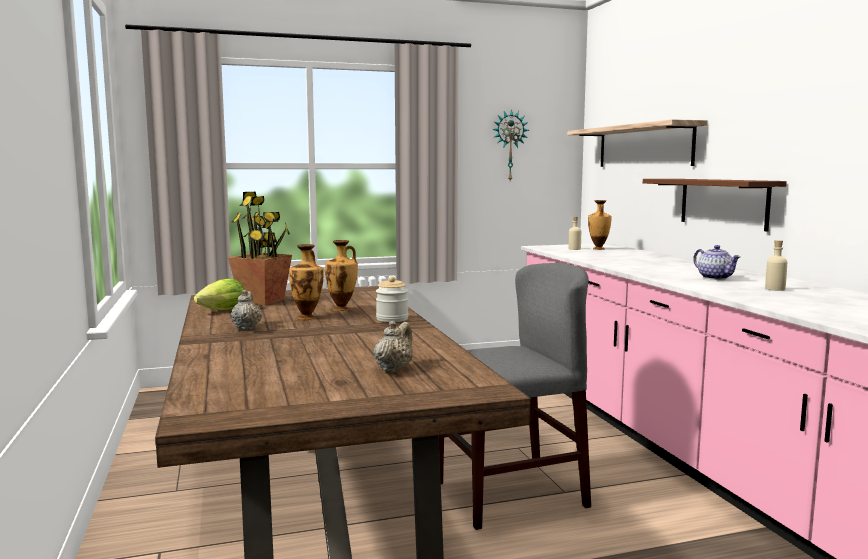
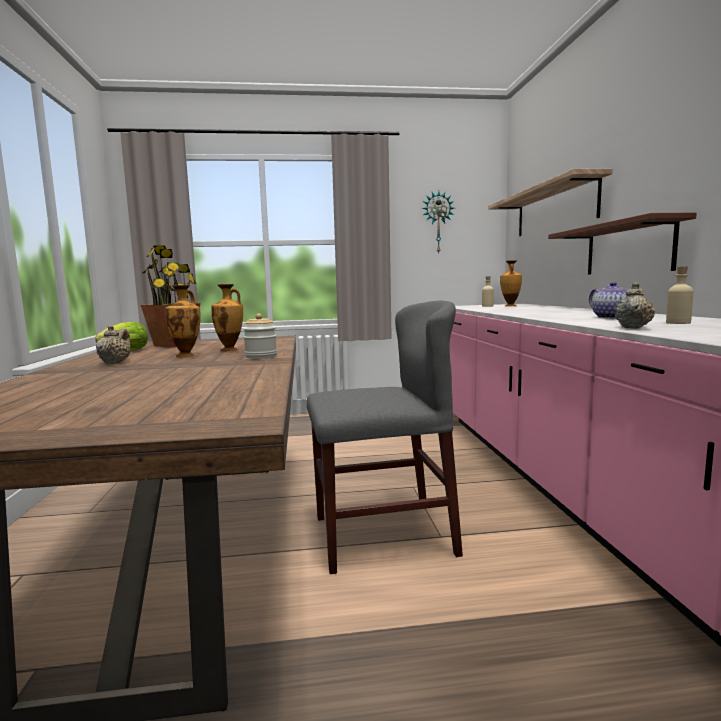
camera: 10 degrees right, 0 degrees up
beige teapot [374,321,413,372] -> beige teapot moved to [615,282,655,329]

